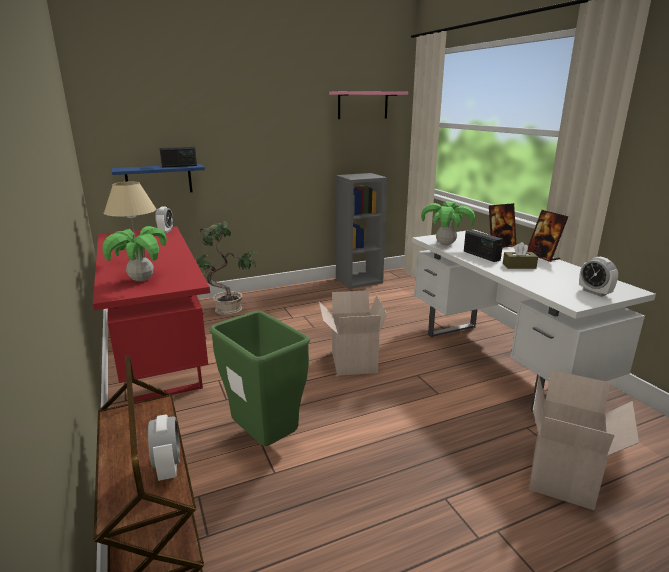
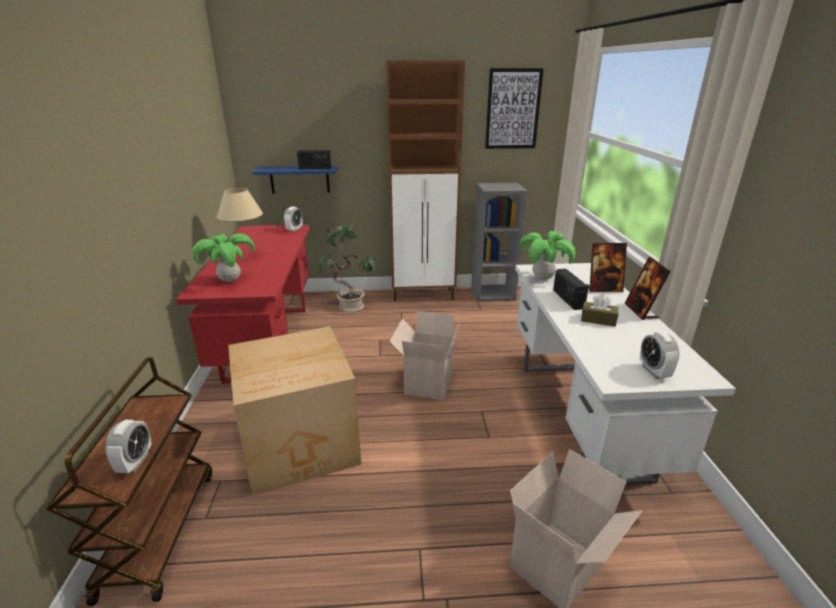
camera: 20 degrees right, 5 degrees up
green trash can [209,311,310,446] -> cardboard box [228,326,361,496]
pink shelf [329,91,408,119] -> picture [485,68,544,149]
none -> brown cabinet [386,60,465,301]

